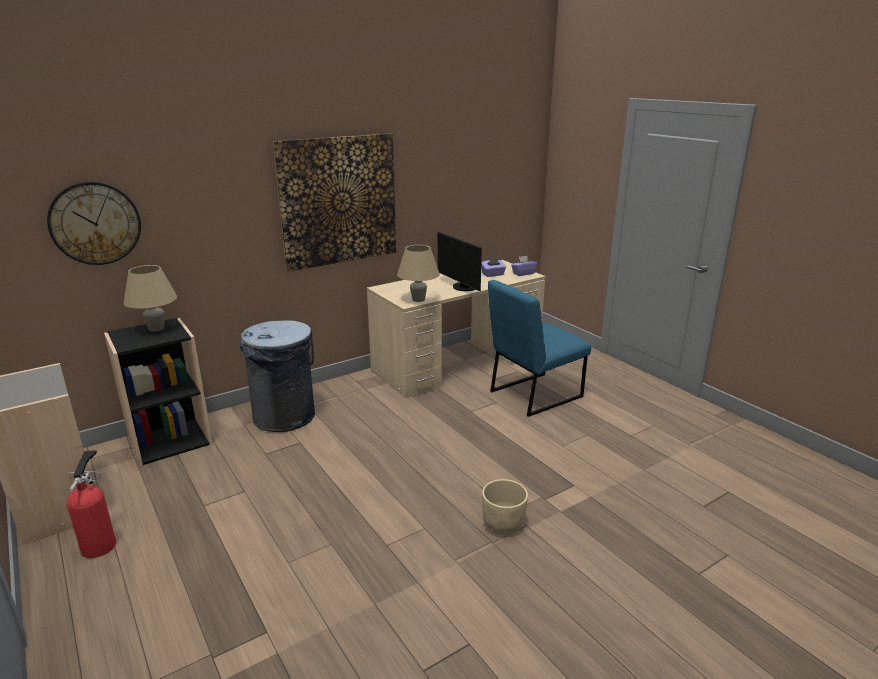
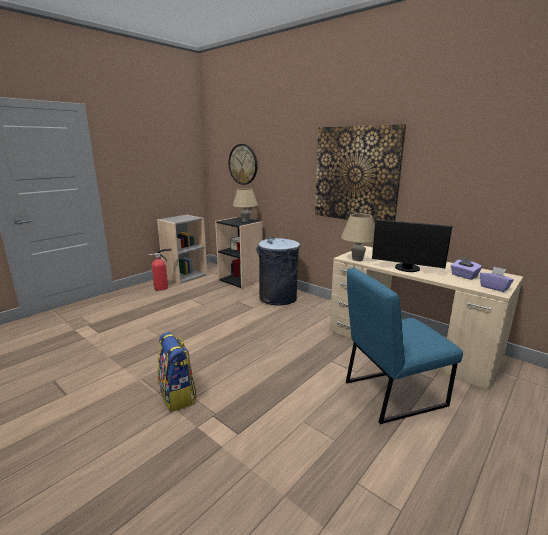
camera: 75 degrees right, 5 degrees down
monitor [438,232,482,291] -> monitor turned 105 degrees counterclockwise [372,219,452,272]
beige planter [482,479,528,535] -> backpack [157,332,197,412]
blue chair [488,280,591,417] -> blue chair turned 60 degrees counterclockwise [346,268,463,424]

